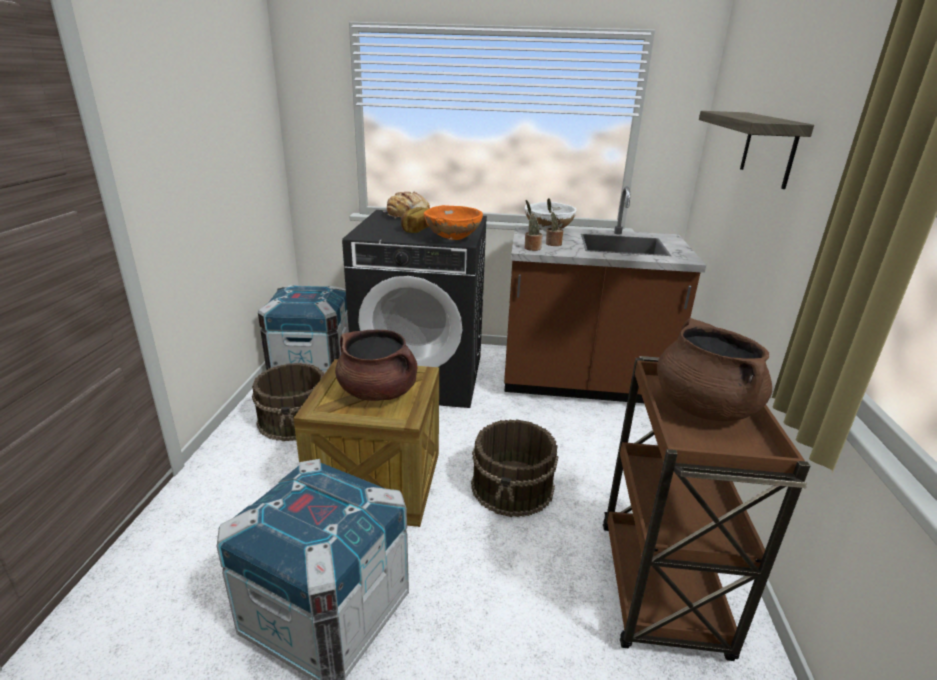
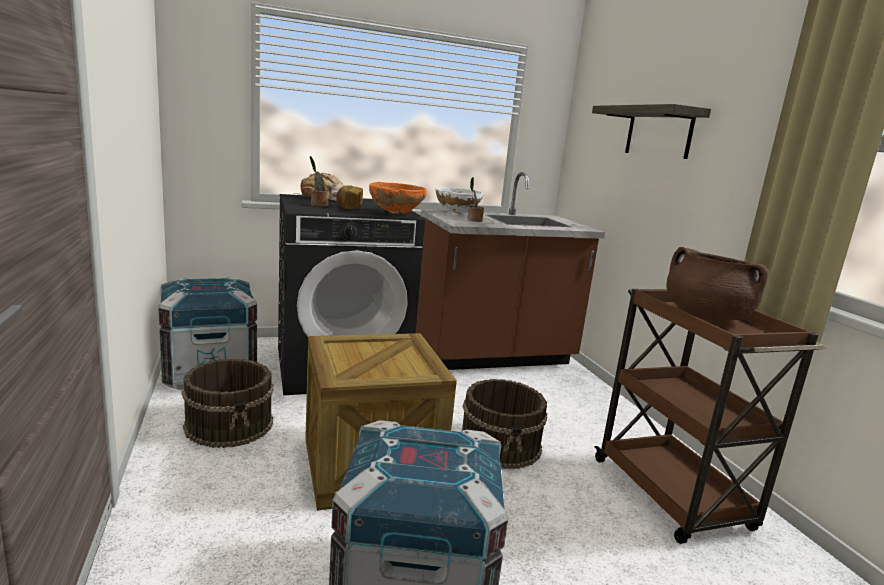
camera: 25 degrees left, 10 degrees down
brown cooking pot [335,330,417,401] -> none
potted plant [525,200,542,251] -> potted plant moved to [310,156,329,207]

